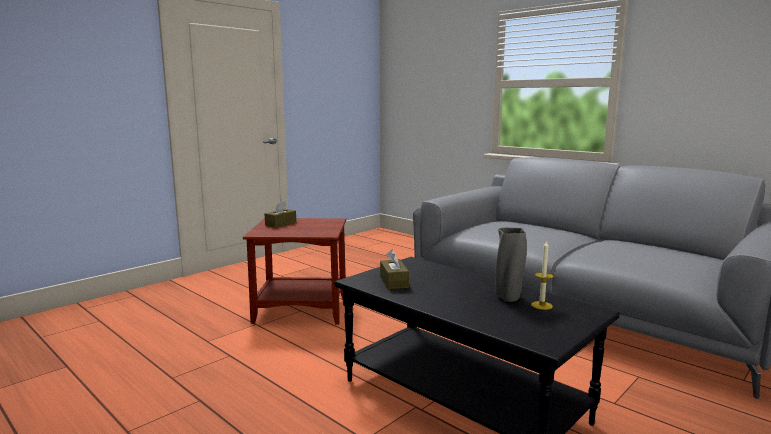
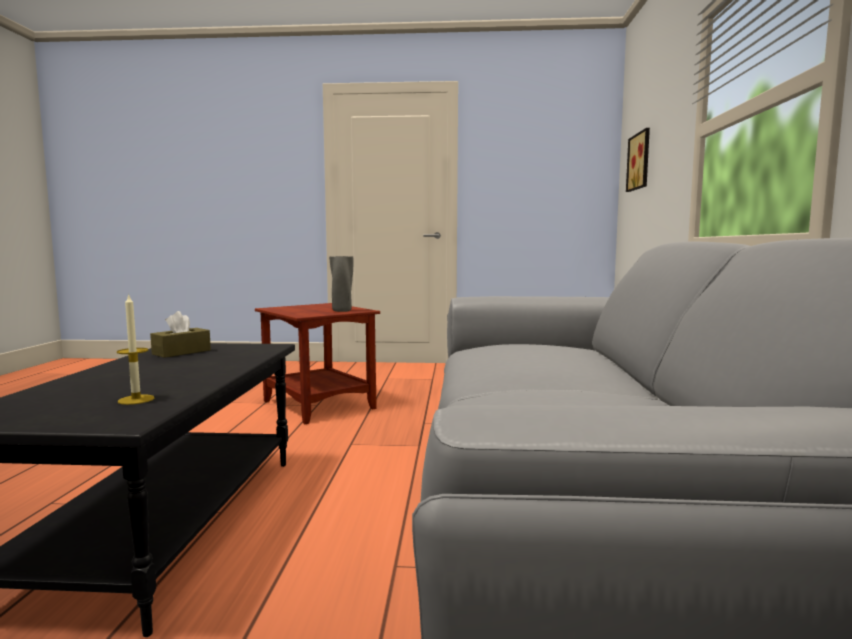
camera: 50 degrees right, 5 degrees down
brown tissue box [265,200,296,228] -> none
grey vase [495,228,527,302] -> grey vase moved to [329,256,353,312]
none -> picture [626,128,650,192]

